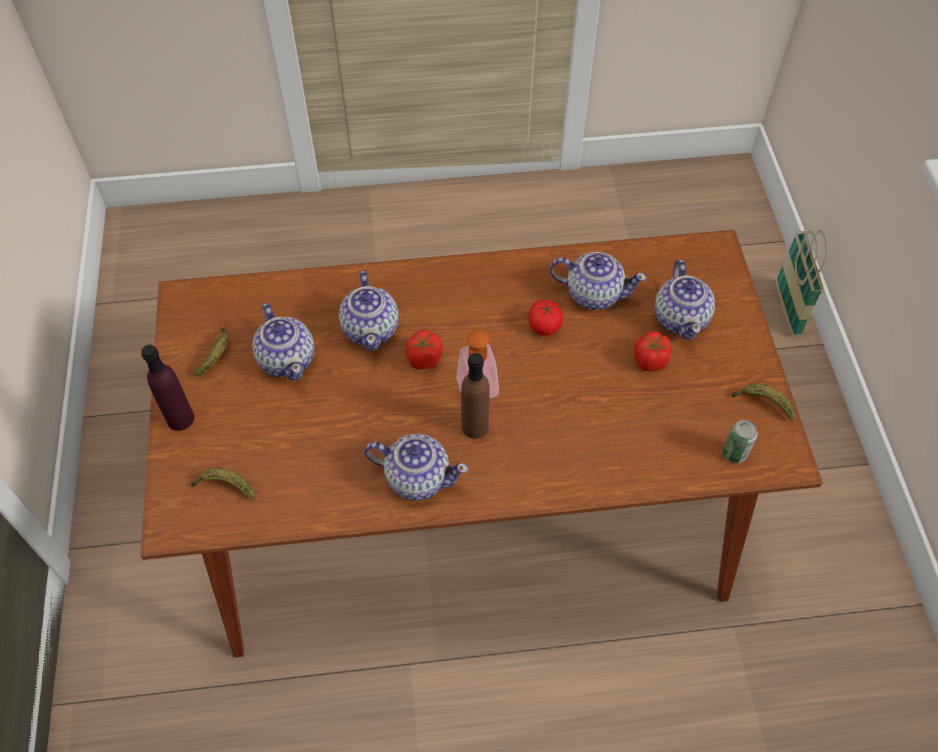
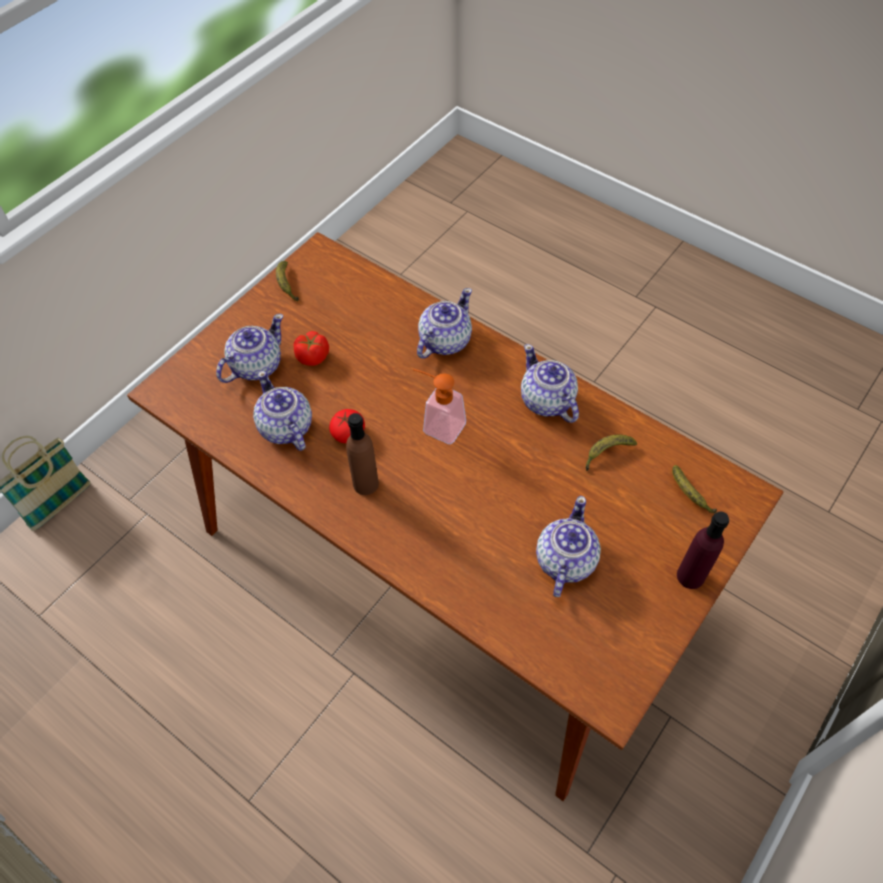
camera: 135 degrees left, 0 degrees up
banana [195,328,229,376] -> banana moved to [585,435,637,471]
teapot [339,270,399,351] -> teapot moved to [417,288,472,359]
tomato [406,330,442,370] -> none
brown bottle [461,353,490,439] -> brown bottle moved to [346,413,379,495]
can [722,420,758,463] -> none

